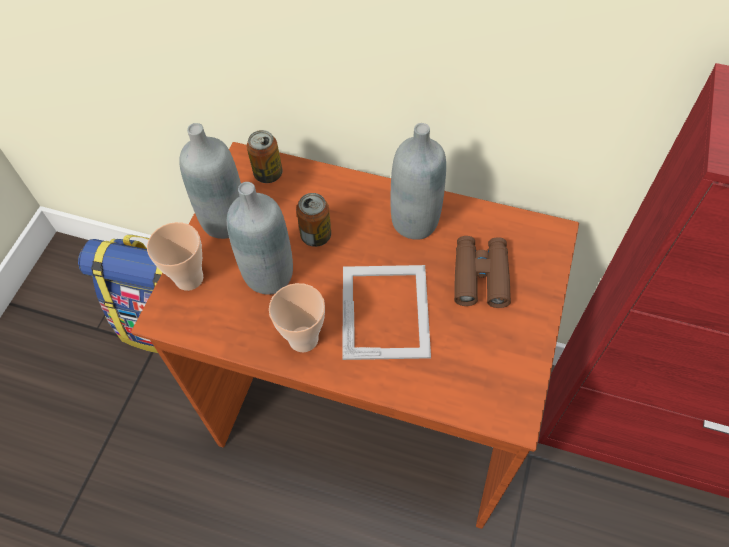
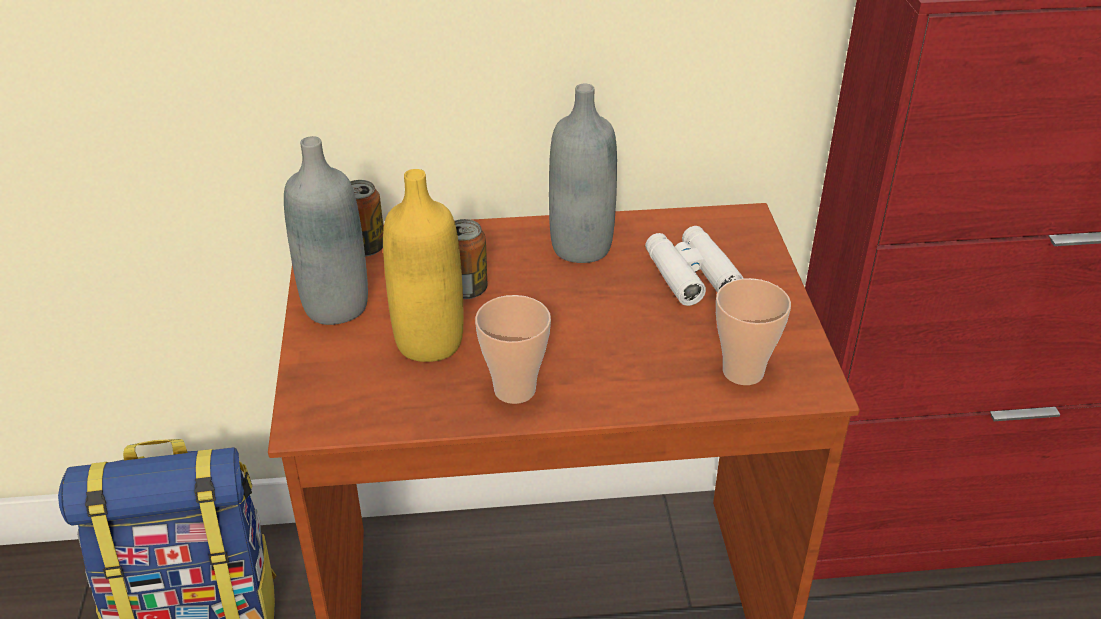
camera: 25 degrees left, 20 degrees down
cup [147,222,203,291] -> cup moved to [716,278,791,385]
grey bottle [227,182,293,295] -> yellow bottle [383,169,463,362]
picture frame [342,265,431,360] -> none
brown binoculars [454,236,511,308] -> white binoculars [645,226,744,306]

